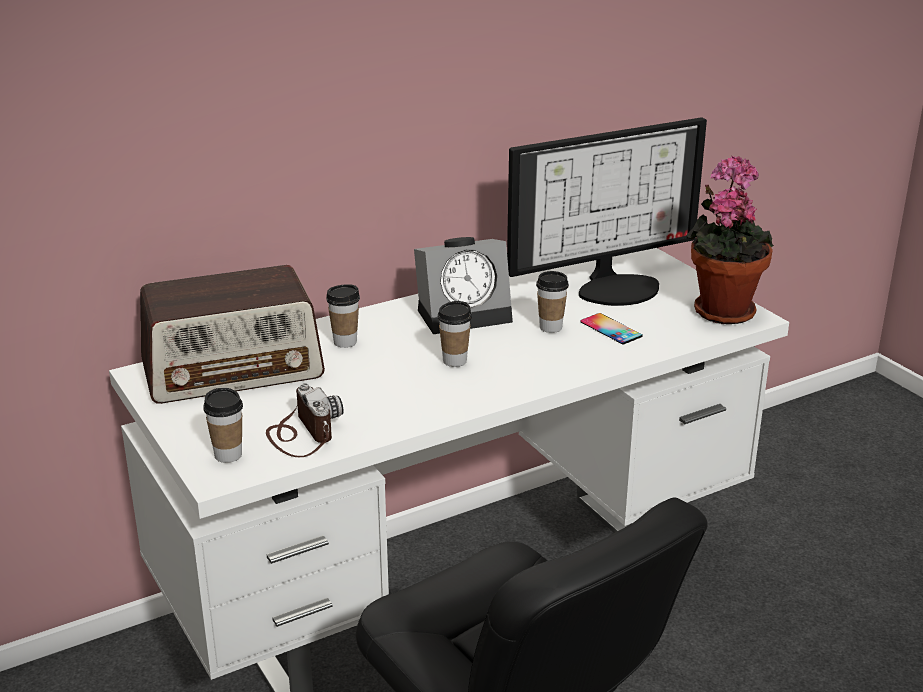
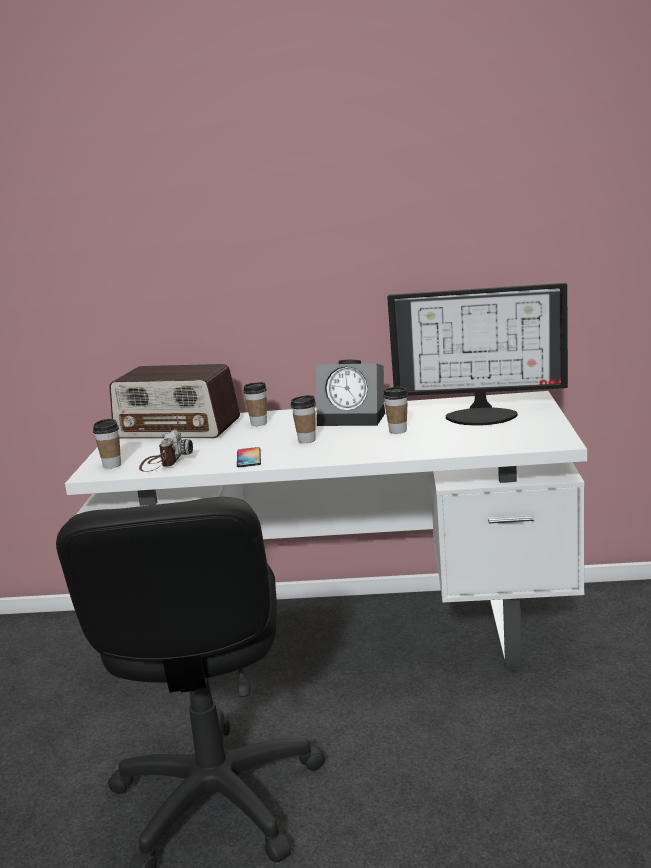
camera: 35 degrees right, 10 degrees down
phone [580,313,643,344] -> phone moved to [237,447,261,467]
potted plant [686,155,774,324] -> none

